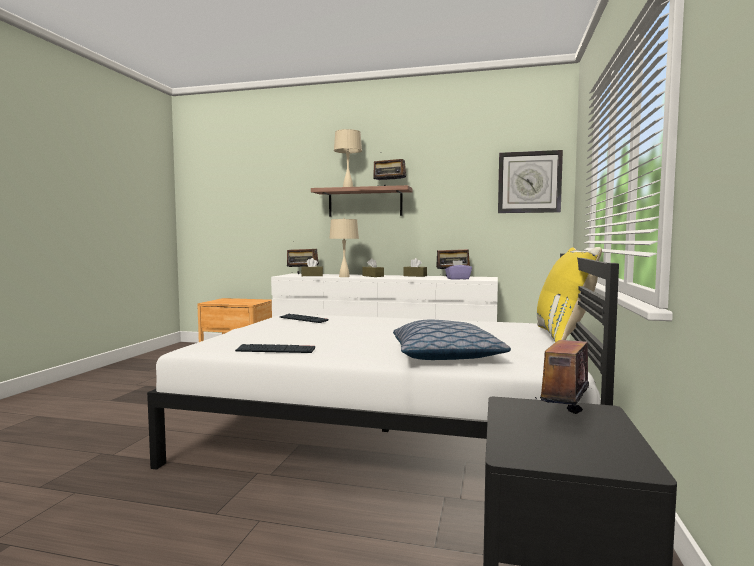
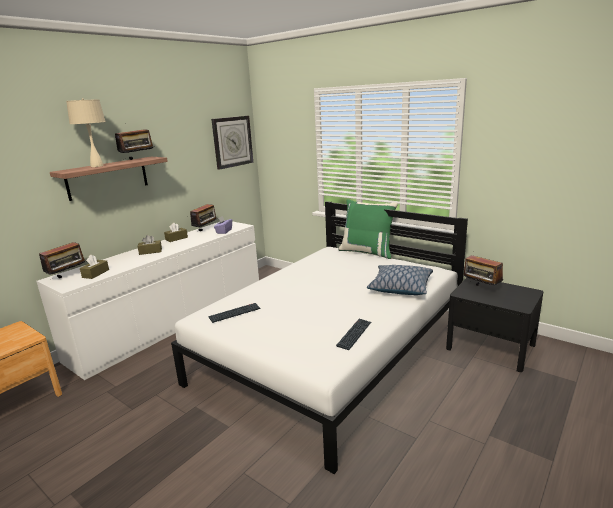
camera: 65 degrees left, 15 degrees up
beige table lamp [329,218,359,277] -> none
yellow pillow [537,247,602,343] -> green pillow [338,199,398,259]

